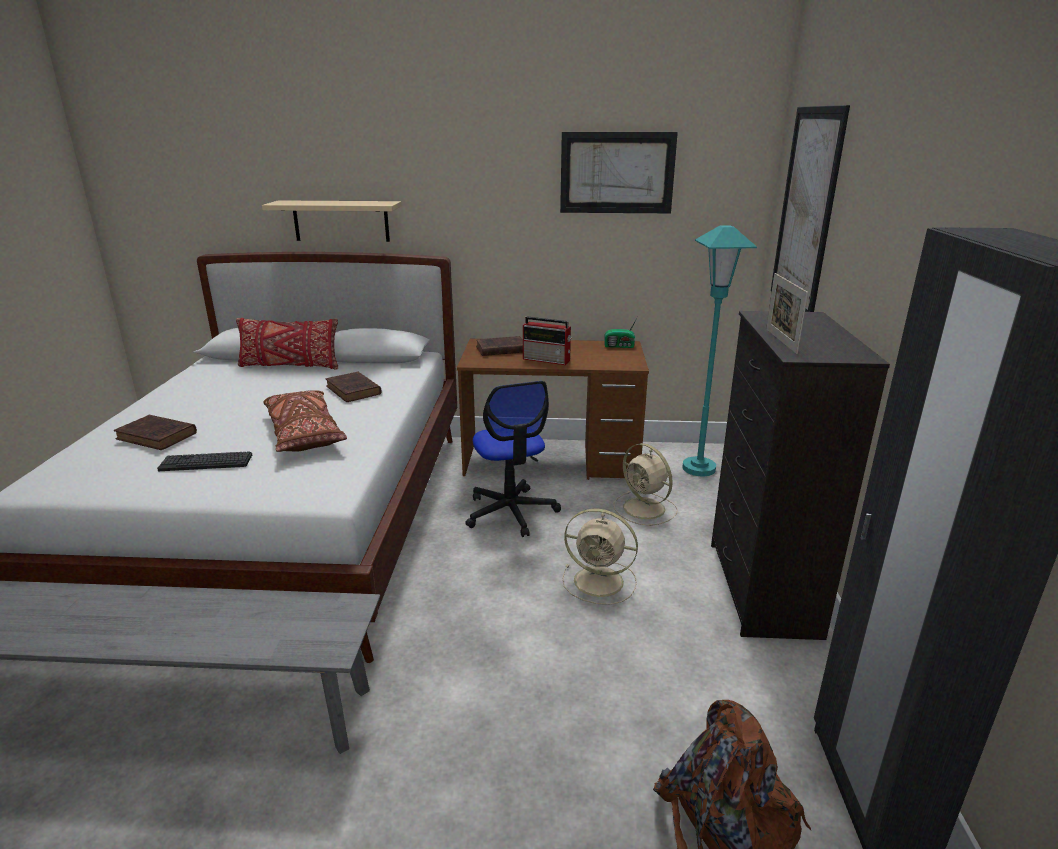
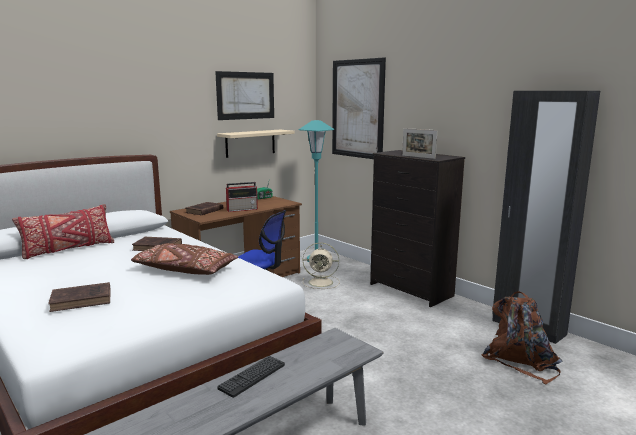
camera: 45 degrees left, 10 degrees down
keyboard [157,451,252,471] -> keyboard moved to [217,356,285,398]
beige shelf [262,200,401,242] -> beige shelf moved to [217,130,295,158]
beige fan [563,509,638,605] -> none

